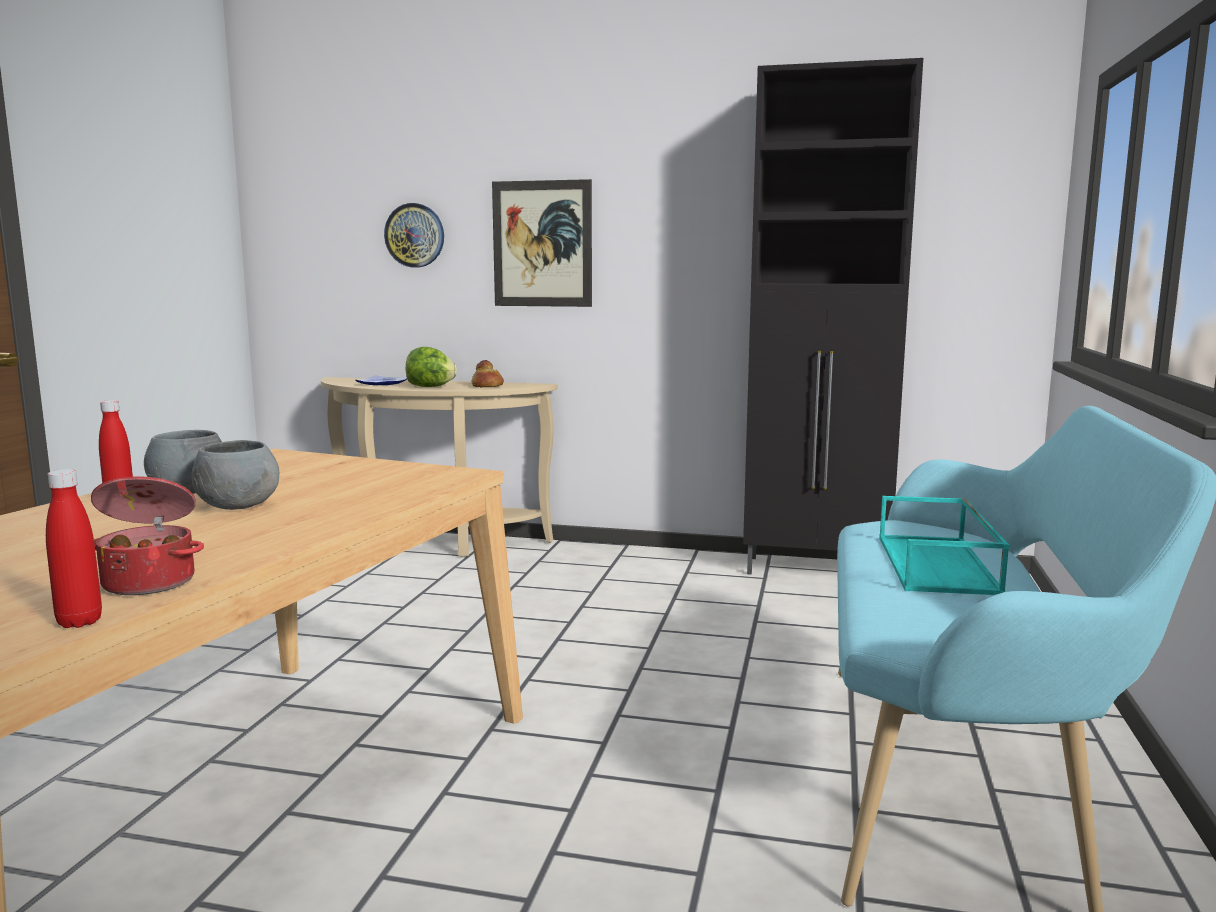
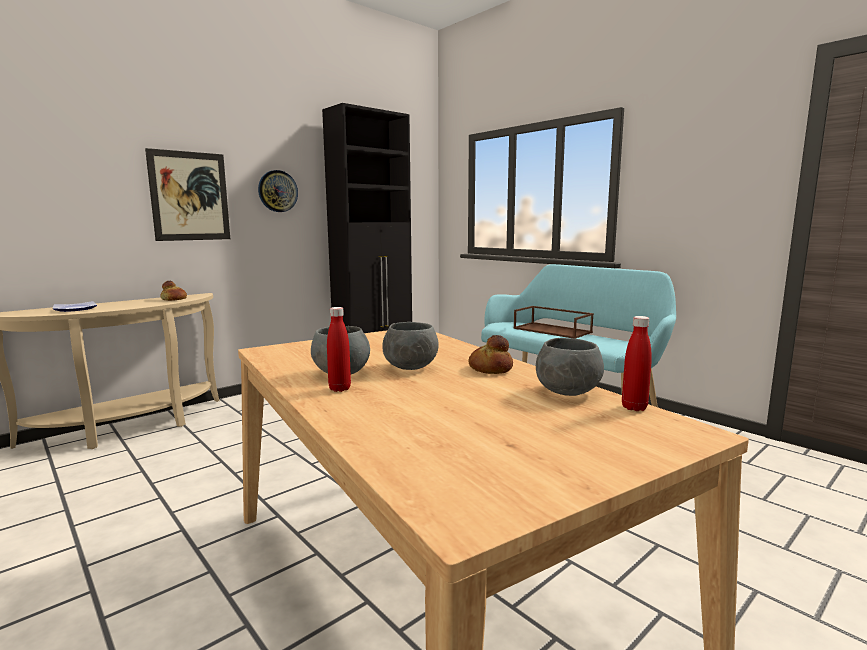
camera: 55 degrees left, 0 degrees up
cooking pot [91,476,204,595] -> grey bowl [536,338,604,396]
wall clock [384,203,444,267] -> wall clock moved to [258,170,298,212]
lettuce [406,347,457,387] -> none
turquoise tray [879,496,1009,595] -> brown tray [513,306,594,339]
none -> bread [468,335,513,374]

